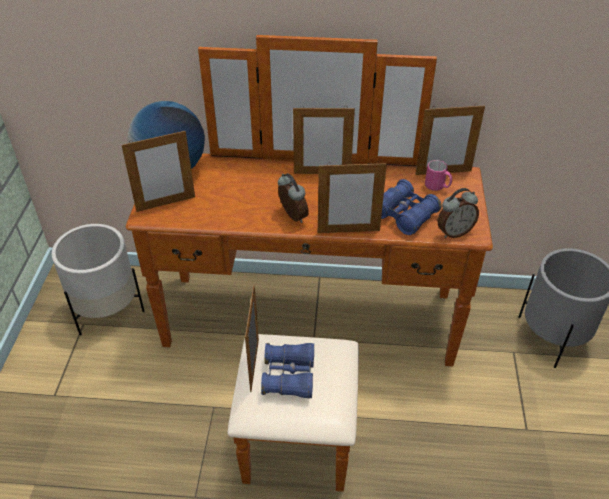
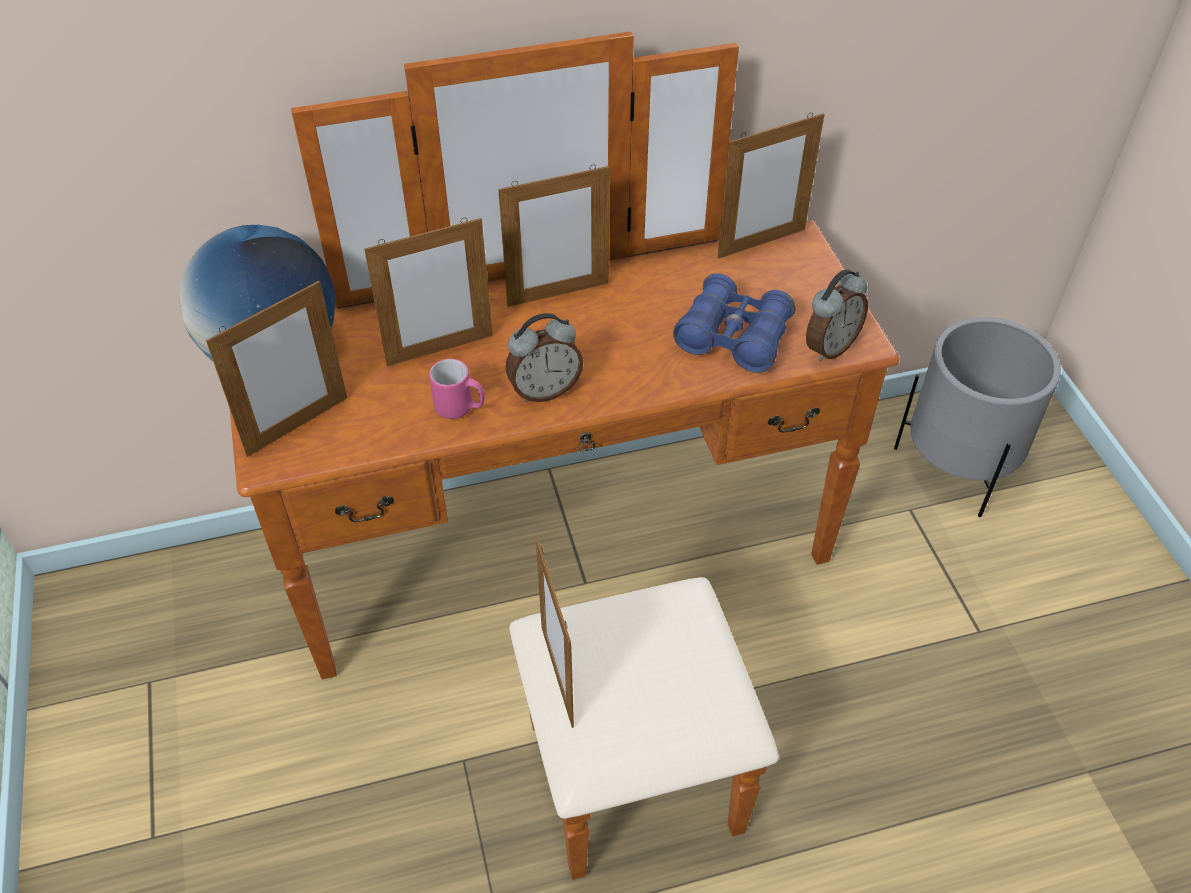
camera: 20 degrees left, 5 degrees up
white planter [51,224,145,336] -> none
blue binoculars [261,343,314,399] -> none
alarm clock [278,173,309,223] -> alarm clock turned 120 degrees clockwise [506,313,583,402]
picture frame [318,161,387,233] -> picture frame moved to [364,217,493,366]
pink mug [425,160,452,191] -> pink mug moved to [429,359,485,419]

